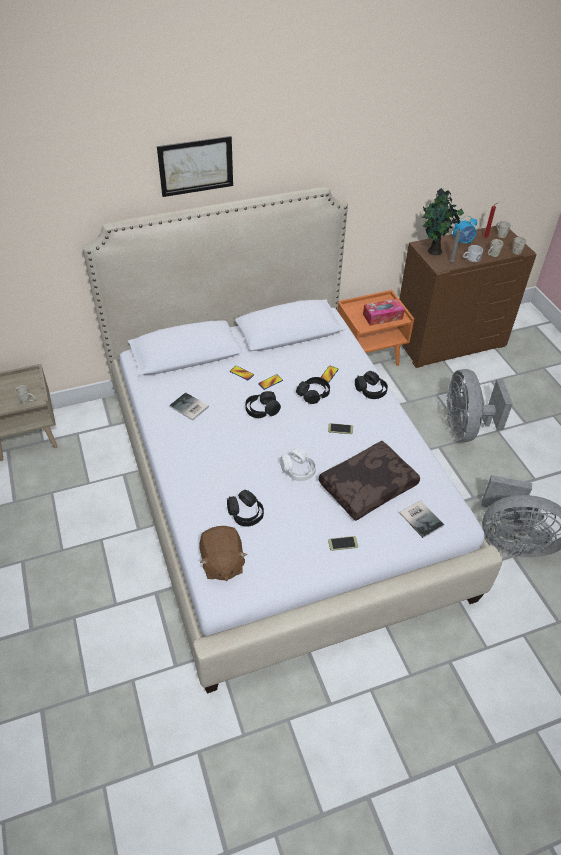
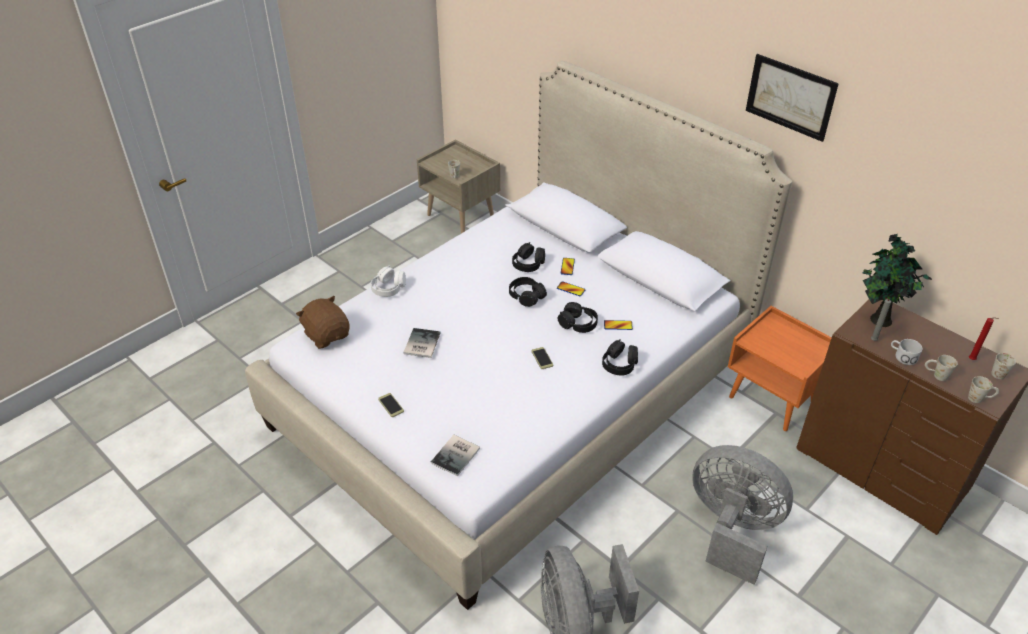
camera: 65 degrees right, 5 degrees down
picture [157,136,233,197] -> picture moved to [746,54,839,142]
book [169,392,209,421] -> book moved to [403,328,441,358]
brown plush toy [199,526,247,581] -> brown plush toy turned 90 degrees clockwise [296,296,349,349]
black headphones [227,490,264,527] -> black headphones moved to [512,242,545,272]
white headphones [280,448,316,481] -> white headphones moved to [371,266,406,297]
brown pillow [319,441,420,521] -> none
tissue box [363,299,405,326] -> none
grey fan [446,369,513,442] -> grey fan turned 60 degrees clockwise [692,445,793,585]
alarm clock [453,216,477,243] -> none

